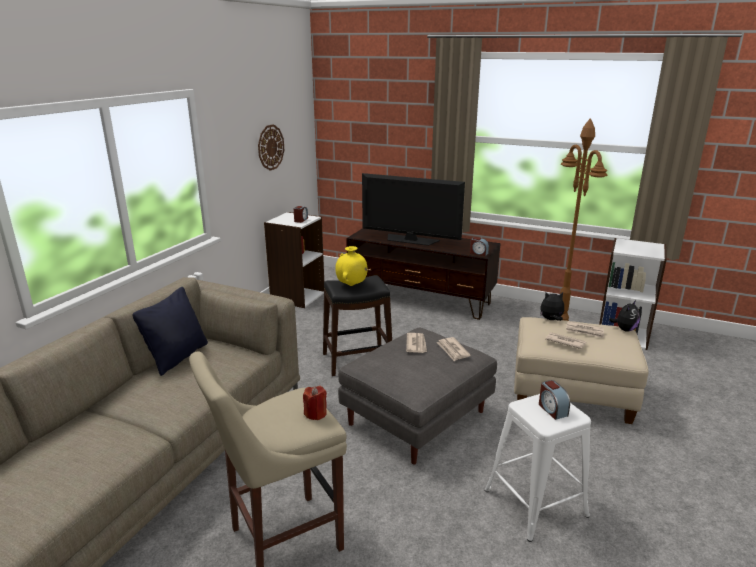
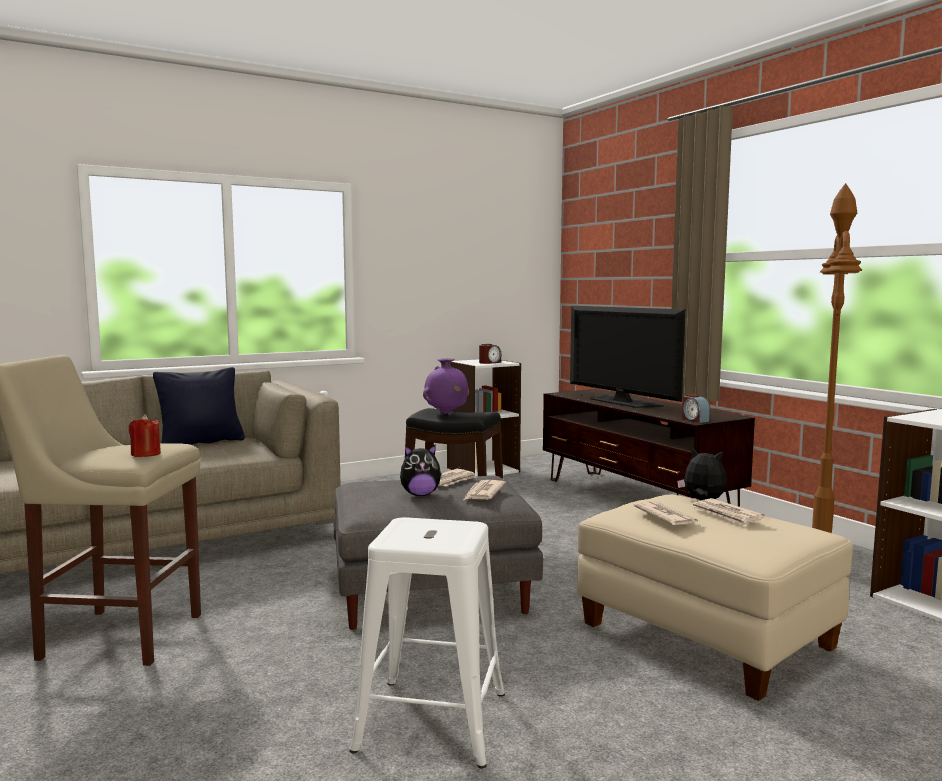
camera: 35 degrees right, 15 degrees down
wall clock [258,124,284,171] -> none
yellow vase [335,246,368,286] -> purple vase [423,358,469,414]
alarm clock [539,380,570,420] -> none
plush toy [609,300,640,332] -> plush toy moved to [400,444,442,496]

